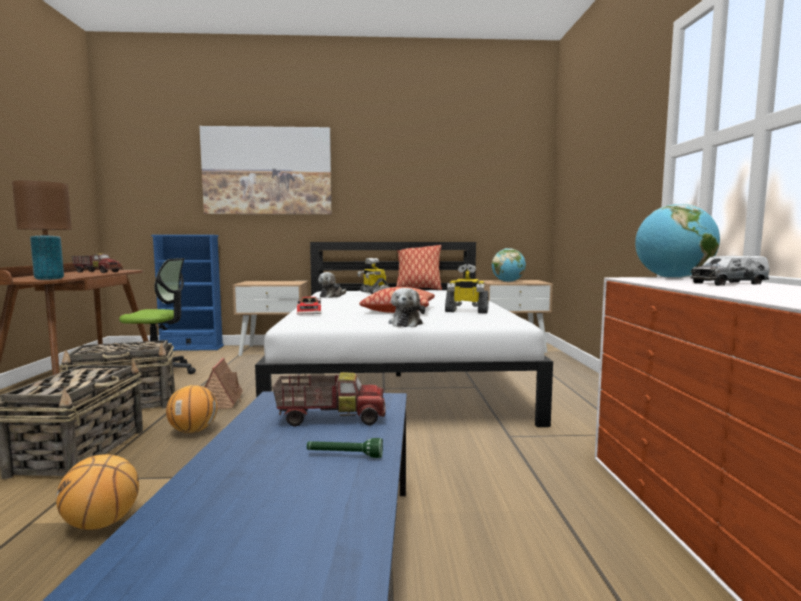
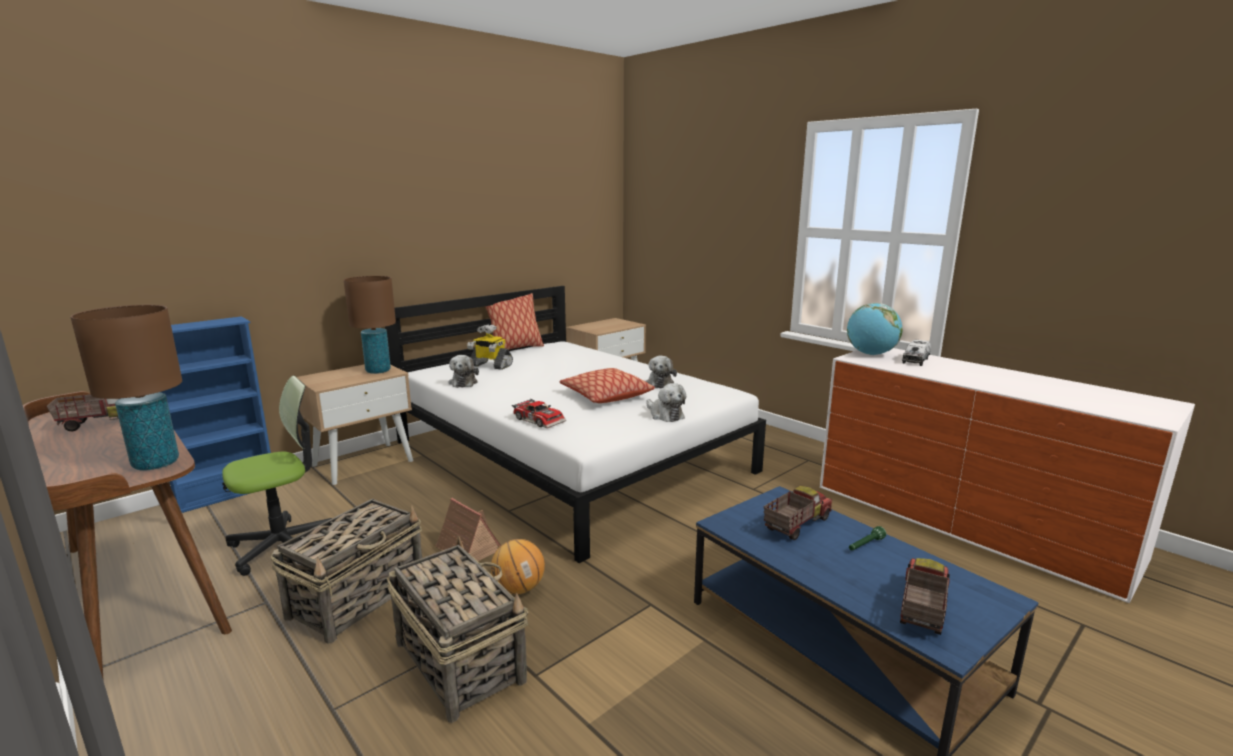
camera: 40 degrees left, 10 degrees up
basketball [56,454,139,530] -> none
picture [199,126,332,214] -> none
toy robot [445,264,489,313] -> plush toy [646,356,677,388]
globe [492,248,526,282] -> none
none -> brown table lamp [344,276,396,374]
none -> toy truck [900,558,950,635]

